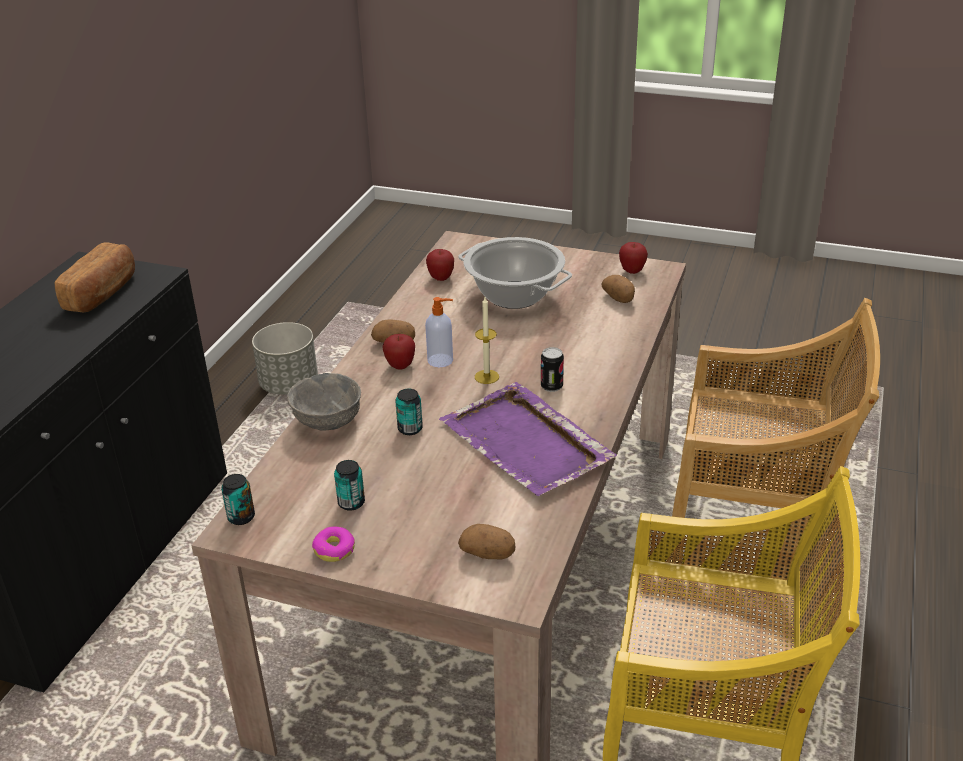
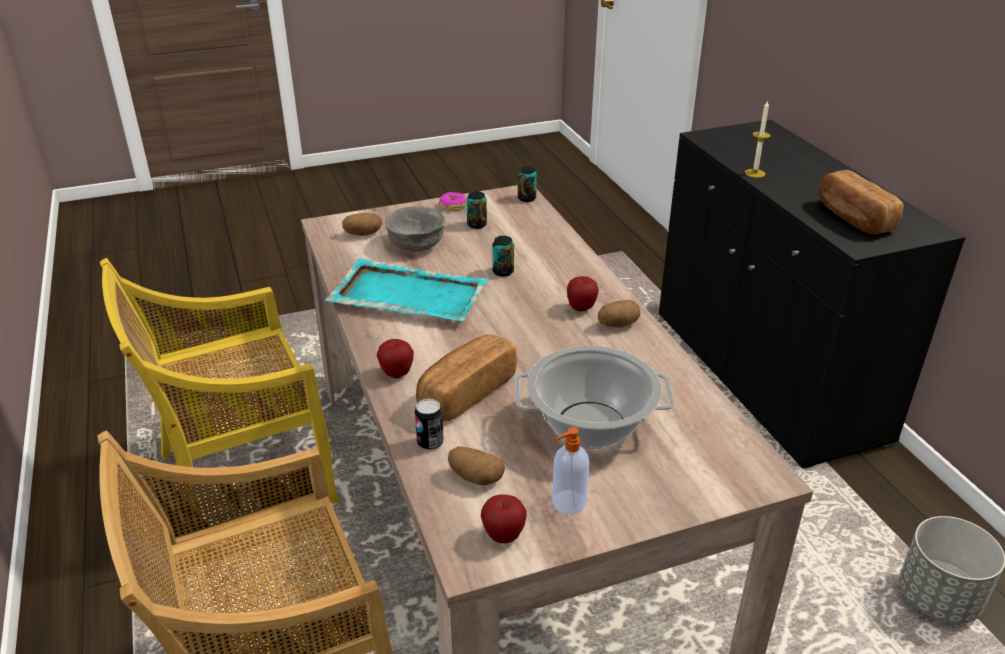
camera: 140 degrees right, 0 degrees up
grey bowl [287,373,361,431] -> grey bowl moved to [385,206,446,252]
soap dispenser [425,297,453,367] -> soap dispenser moved to [552,427,589,514]
apple [426,249,454,281] -> apple moved to [377,339,414,378]
purple tray [439,382,617,496] -> turquoise tray [325,259,489,321]
candle [475,297,499,384] -> candle moved to [745,100,771,178]
can [541,347,564,392] -> can moved to [415,399,444,450]
none -> bread [416,334,517,422]

